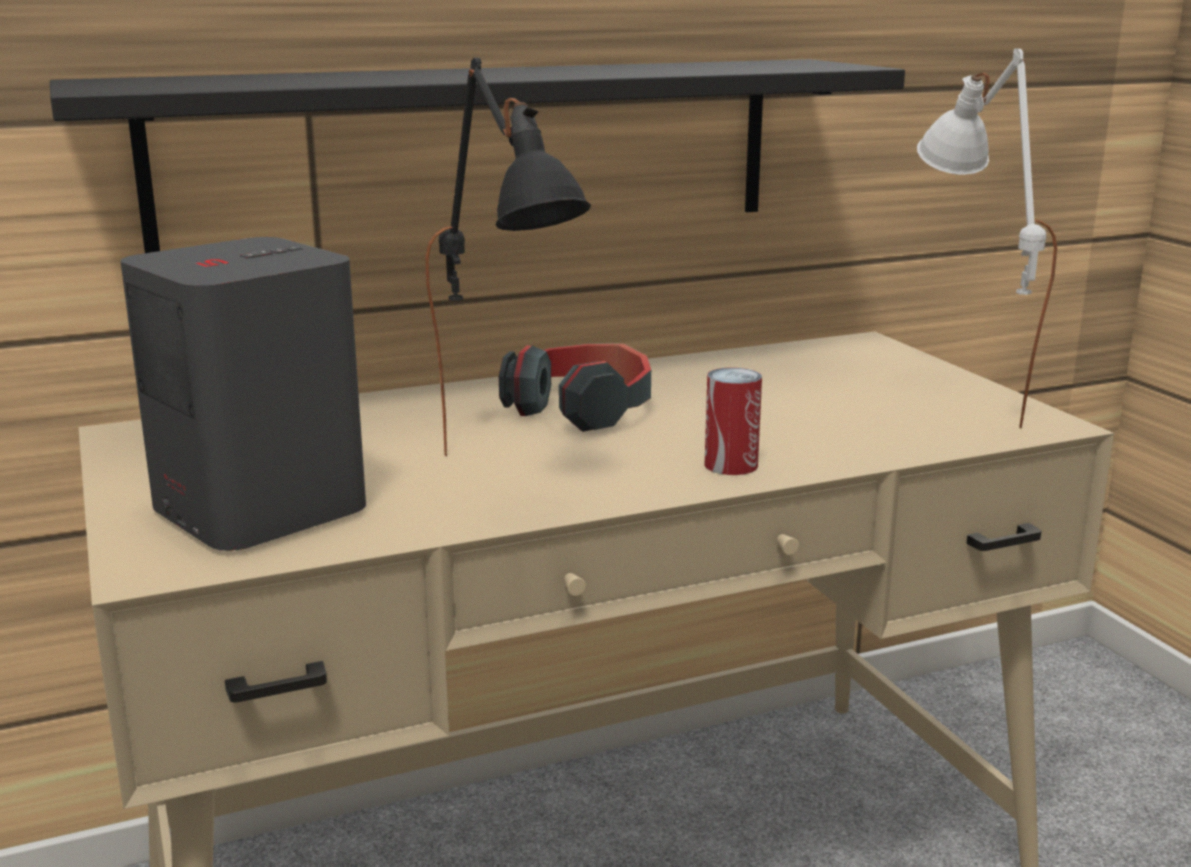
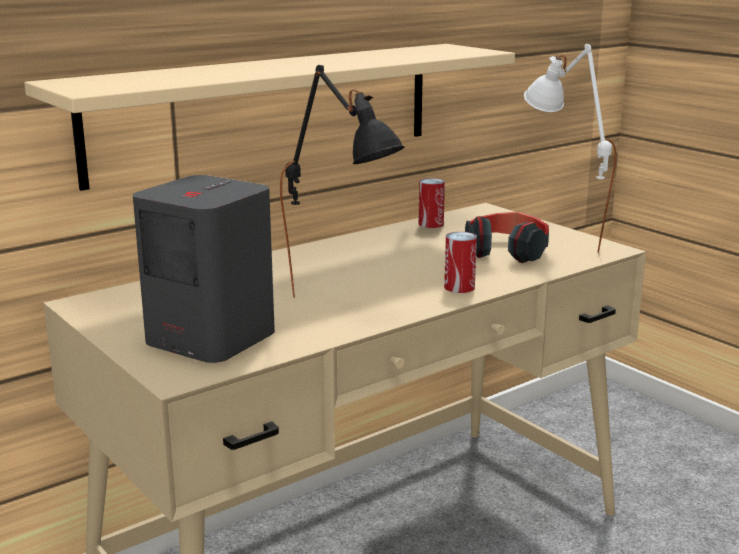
camera: 15 degrees left, 0 degrees up
black shelf [50,59,905,253] -> beige shelf [24,44,515,191]
headphones [499,343,651,432] -> headphones moved to [465,211,549,263]
none -> can [418,178,445,228]

